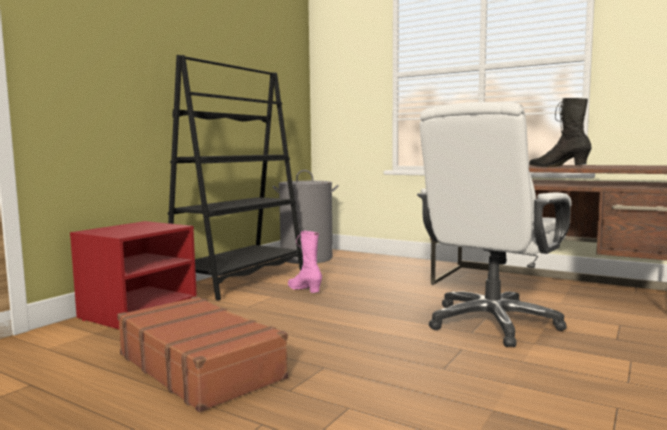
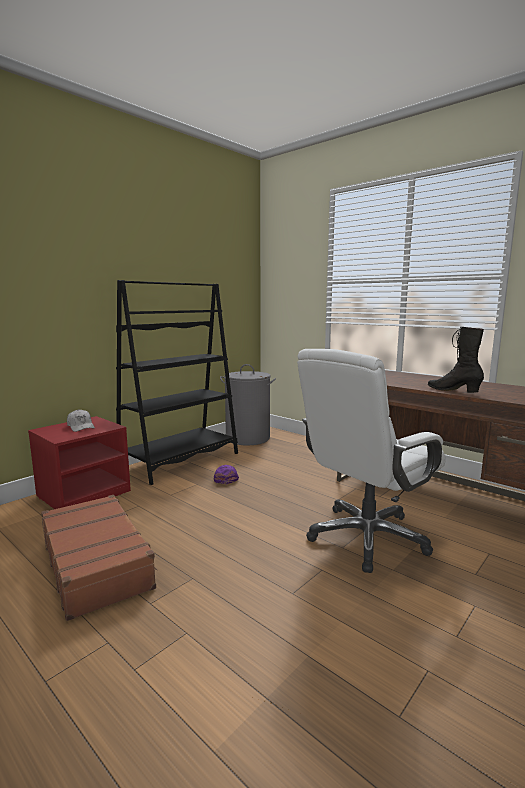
camera: 10 degrees right, 5 degrees up
pink boot [288,231,322,293] -> purple cap [214,465,239,484]
none -> white cap [67,409,95,432]

